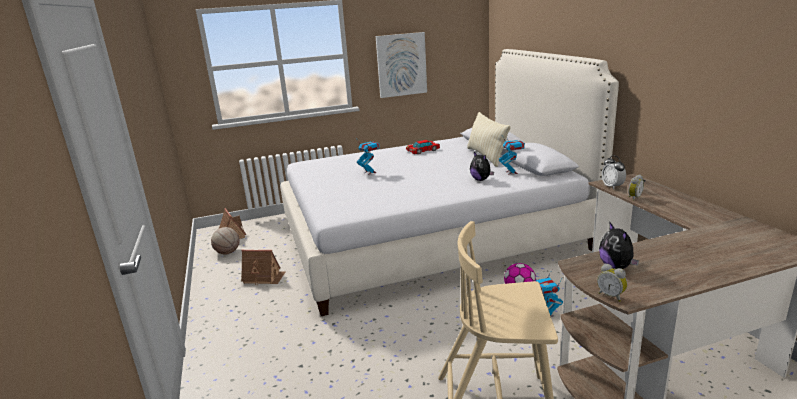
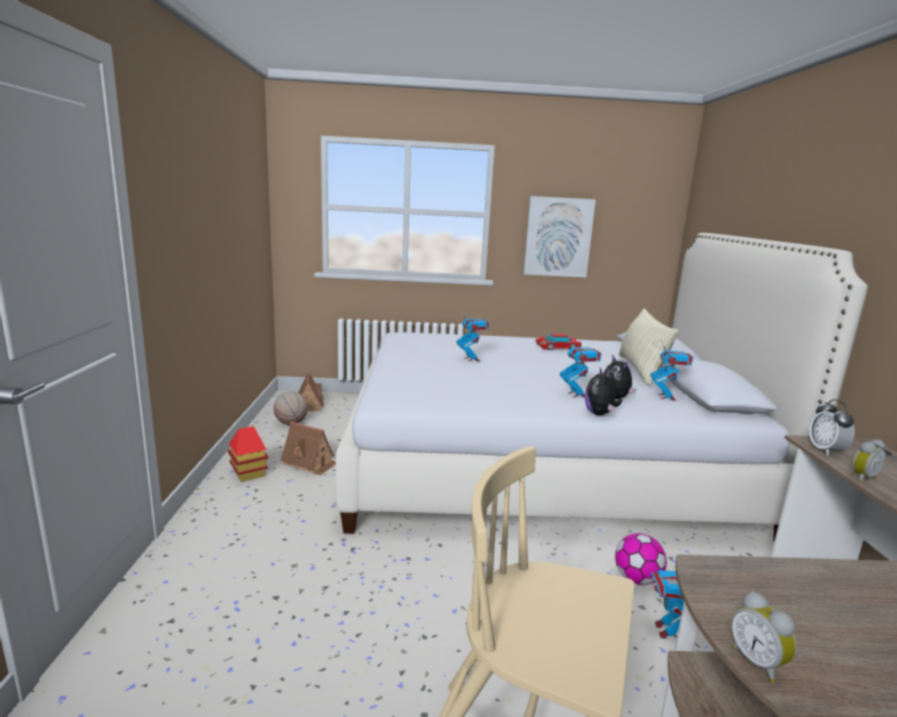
camera: 15 degrees right, 5 degrees down
plush toy [599,222,639,269] -> plush toy moved to [585,368,622,415]
none -> toy house [228,426,269,482]
none -> toy robot [560,337,602,398]

